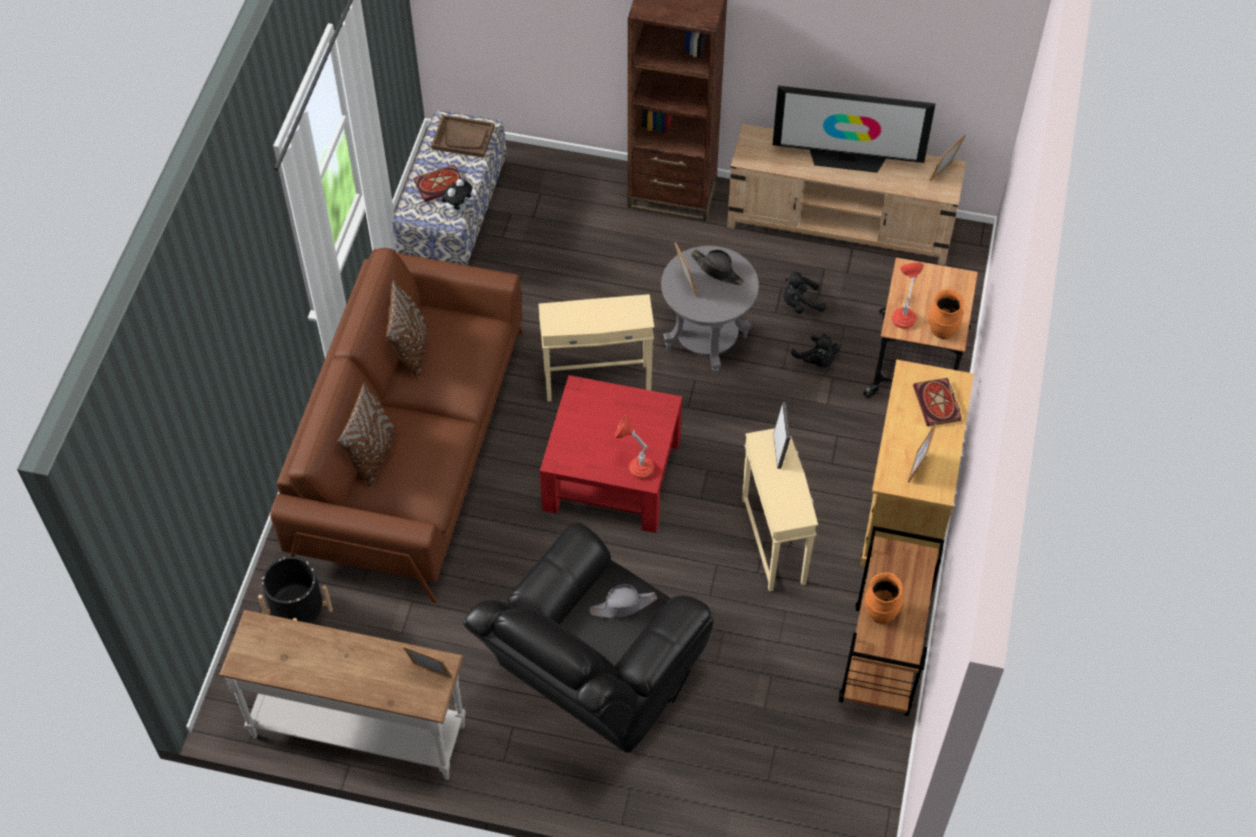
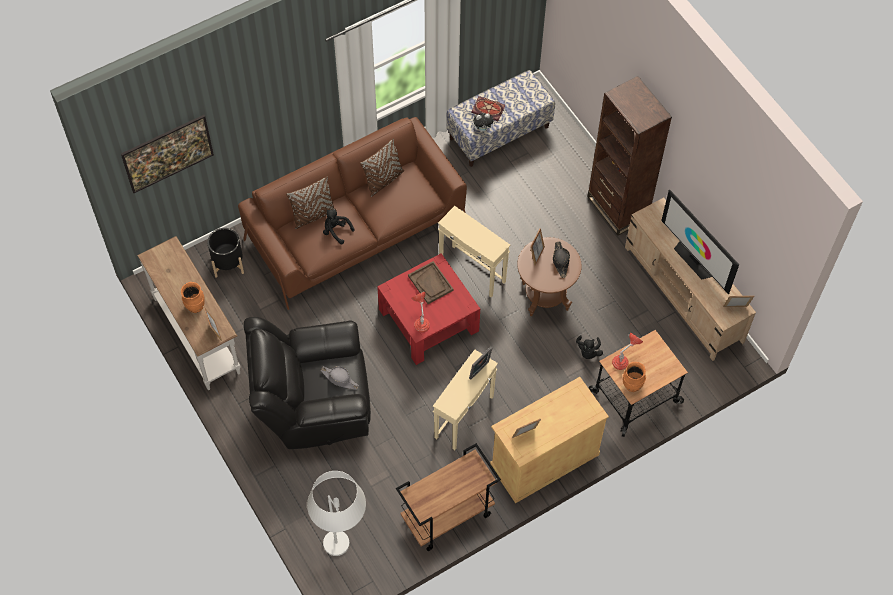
camera: 45 degrees right, 5 degrees up
brown tray [431,115,495,158] -> brown tray moved to [408,261,453,304]
grey side table [661,246,759,376] -> brown side table [517,237,582,316]
black plush toy [783,272,826,314] -> black plush toy moved to [323,209,354,244]
orange vase [865,572,903,624] -> orange vase moved to [181,282,205,313]
book [913,378,962,426] -> none
none -> picture [121,115,214,193]
none -> white floor lamp [307,471,366,556]

